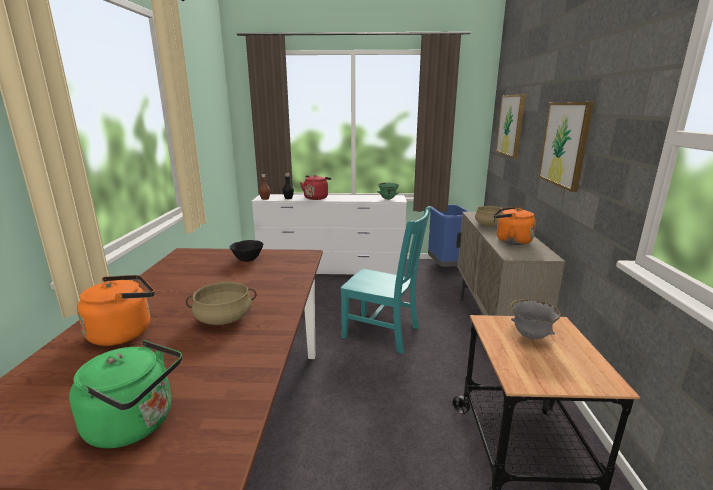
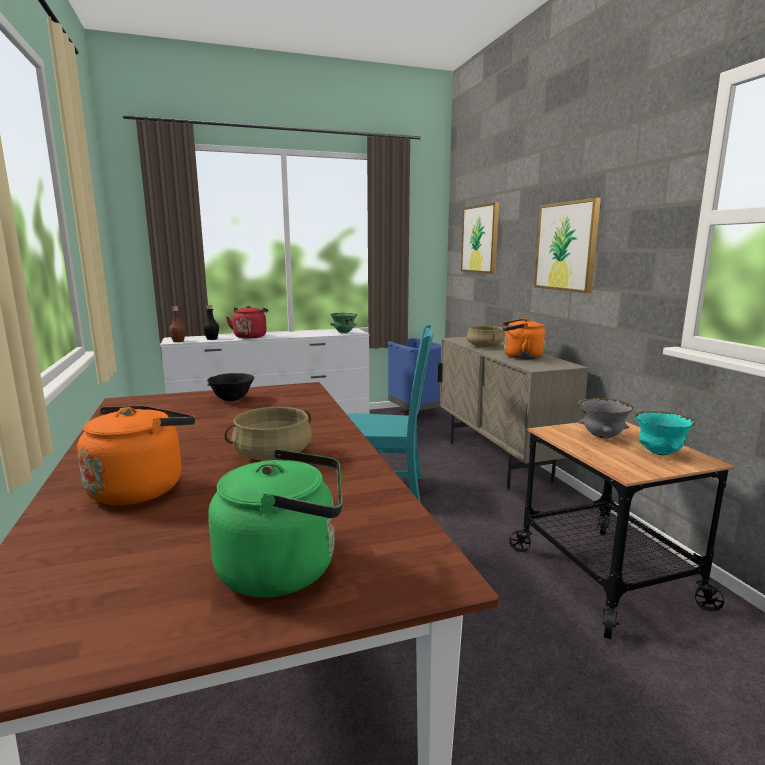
camera: 20 degrees left, 5 degrees down
none -> turquoise bowl [635,410,695,455]

